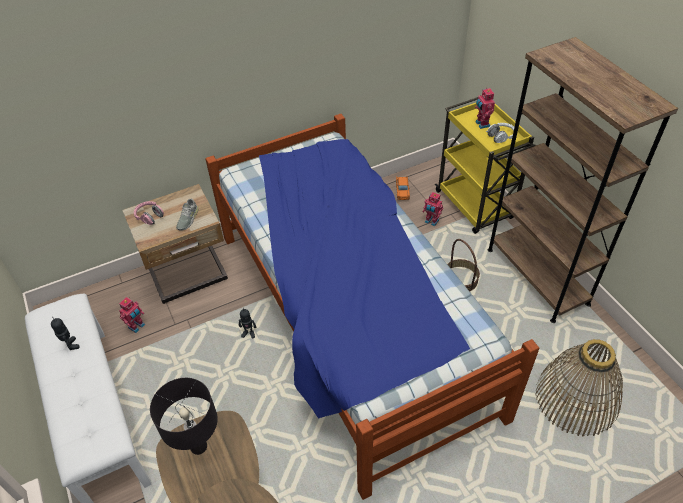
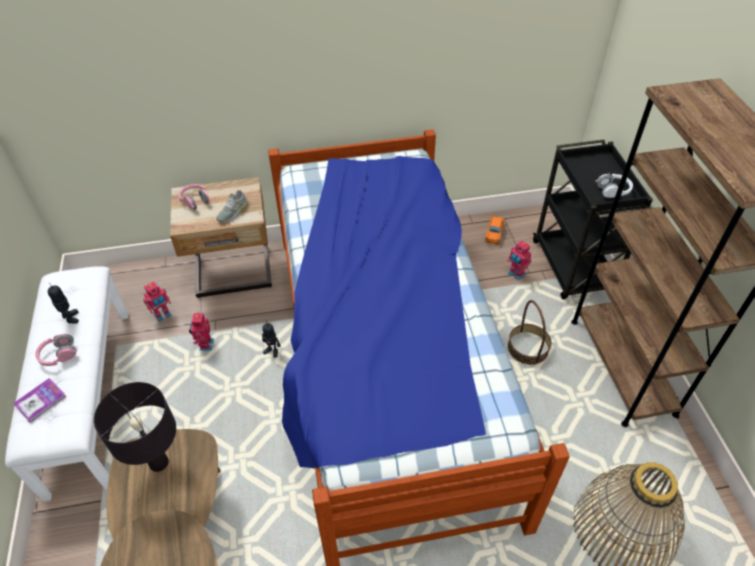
camera: 15 degrees right, 0 degrees up
yellow cart [435,97,535,234] -> black cart [533,139,653,300]
toy robot [475,87,495,129] -> toy robot moved to [189,311,214,351]
none -> book [13,378,66,423]
none -> pink headphones [35,334,77,366]

